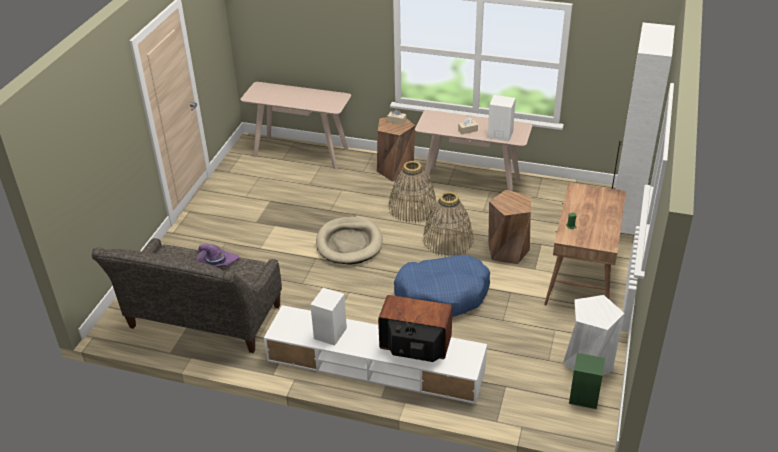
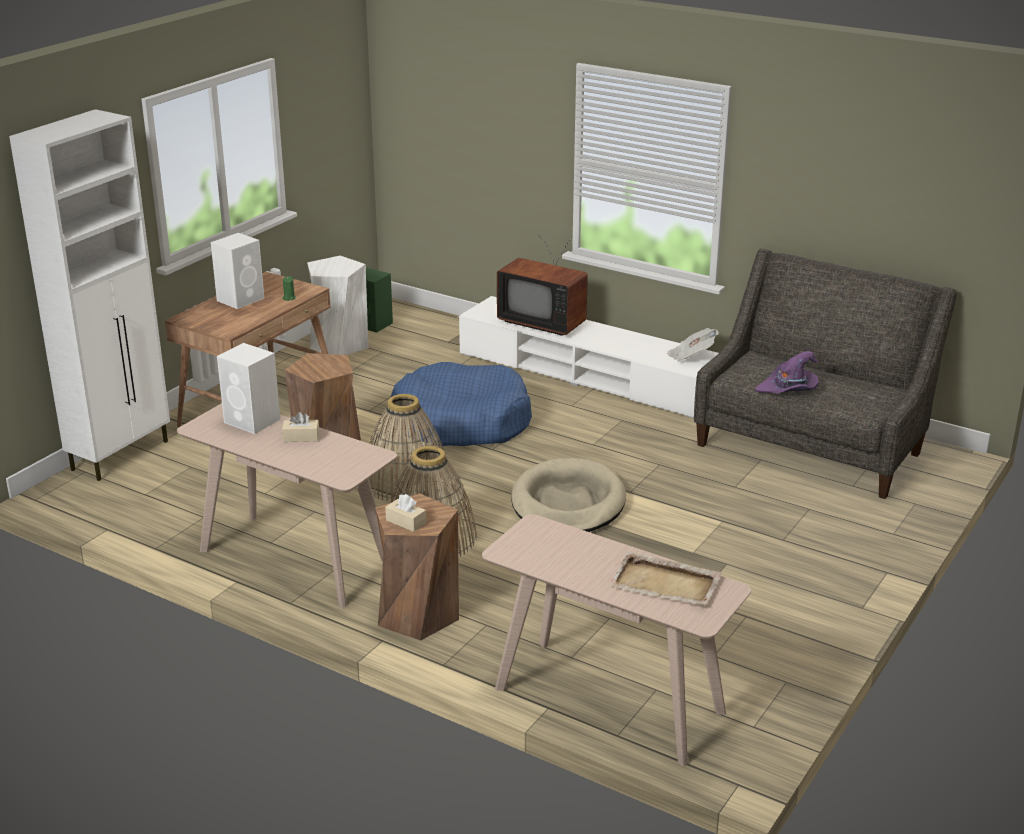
camera: 165 degrees left, 10 degrees down
white speaker [310,288,347,346] -> white speaker moved to [211,233,264,309]
none -> beige tray [608,552,722,606]
none -> newspaper [667,328,719,362]

